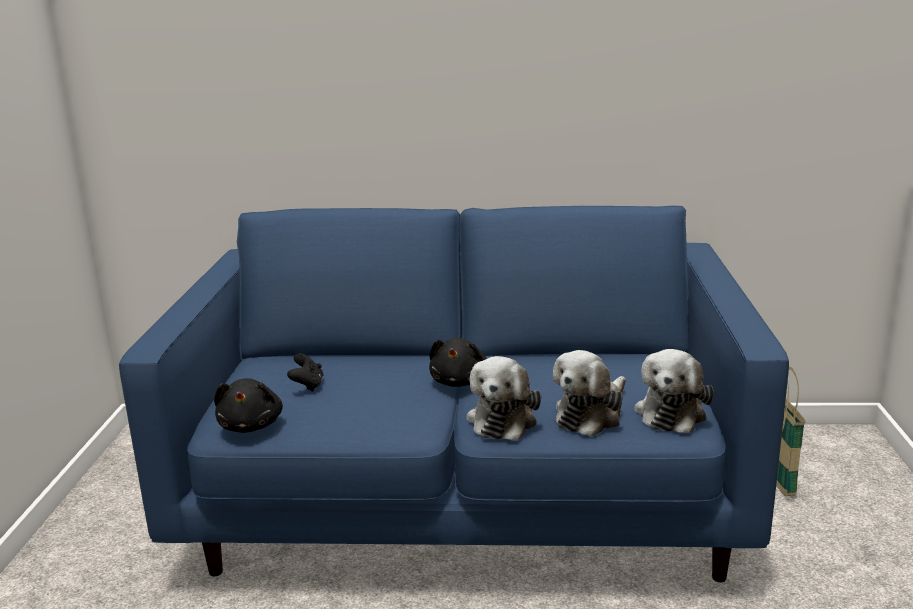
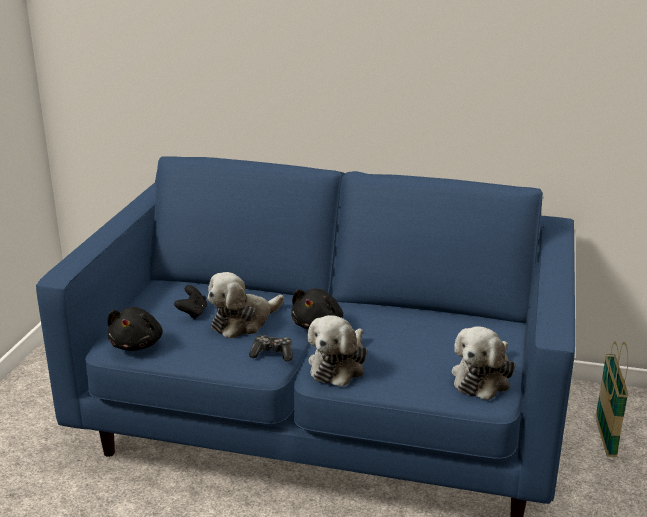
camera: 10 degrees right, 5 degrees up
plush toy [553,350,626,437] -> plush toy moved to [208,272,284,339]
none -> game controller [249,335,293,361]

